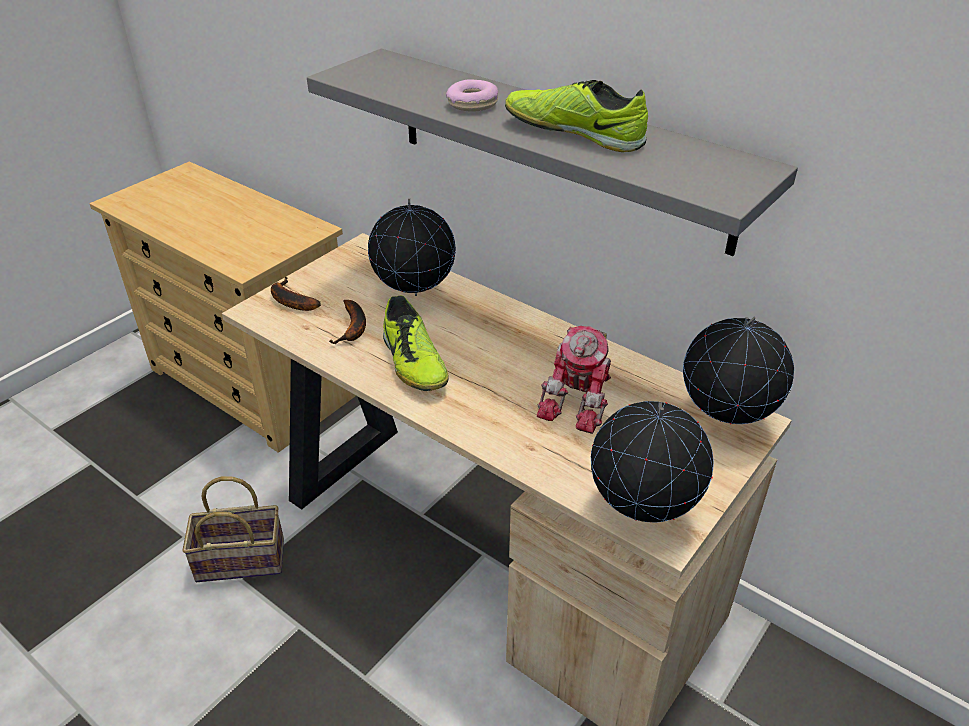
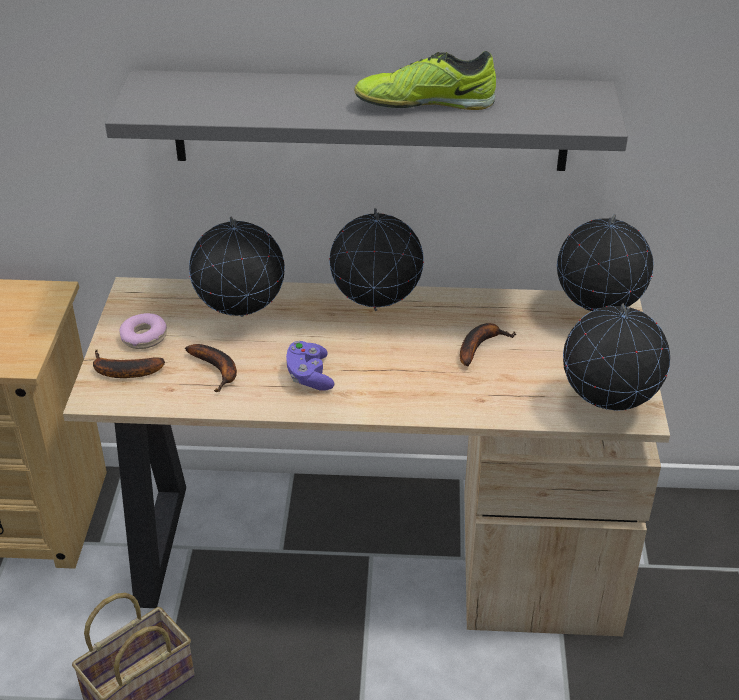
camera: 35 degrees left, 0 degrees up
shoe [383,295,449,391] -> purple game controller [286,341,335,390]
donut [446,79,498,112] -> donut moved to [119,313,167,349]
toy robot [537,326,611,434] -> banana [460,323,516,366]
none -> globe [329,208,424,311]

